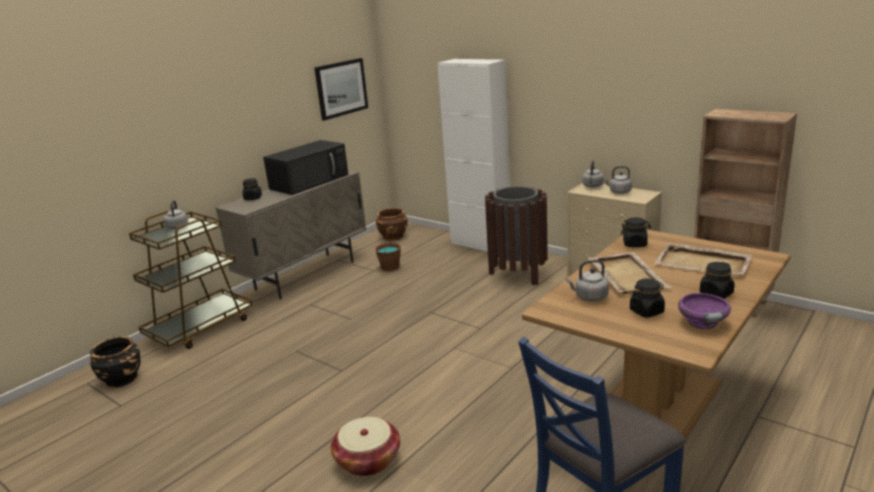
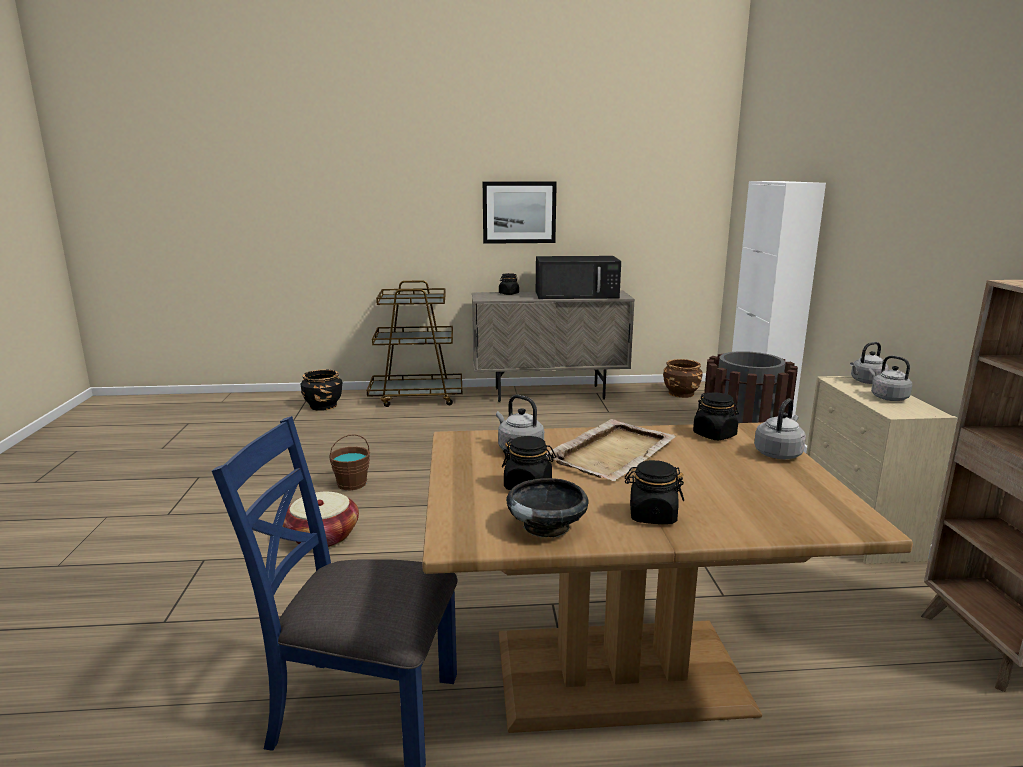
camera: 45 degrees right, 5 degrees down
grey kettle [163,200,188,230] -> grey kettle moved to [754,398,806,459]
picture [314,58,368,121] -> picture moved to [483,181,557,244]
brown bucket [375,234,401,271] -> brown bucket moved to [329,434,370,490]
beige tray [654,243,753,275] -> none
purple bowl [678,293,731,329] -> black bowl [506,478,589,537]

